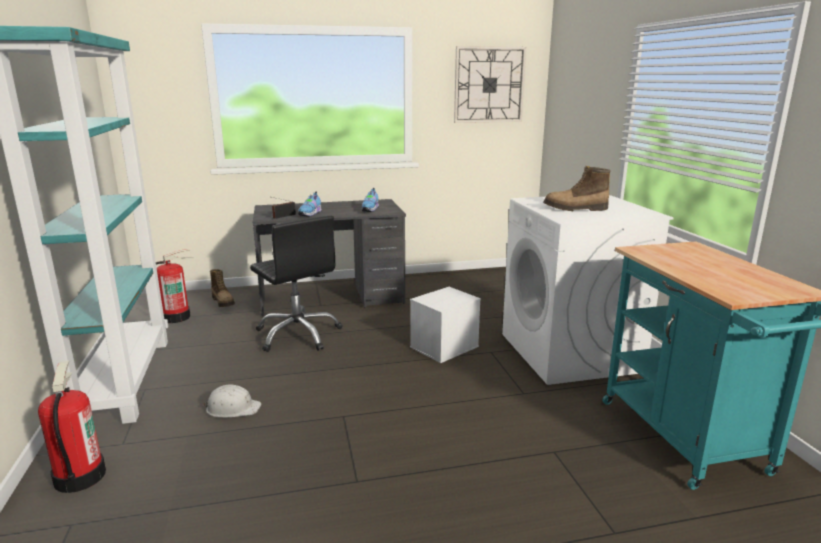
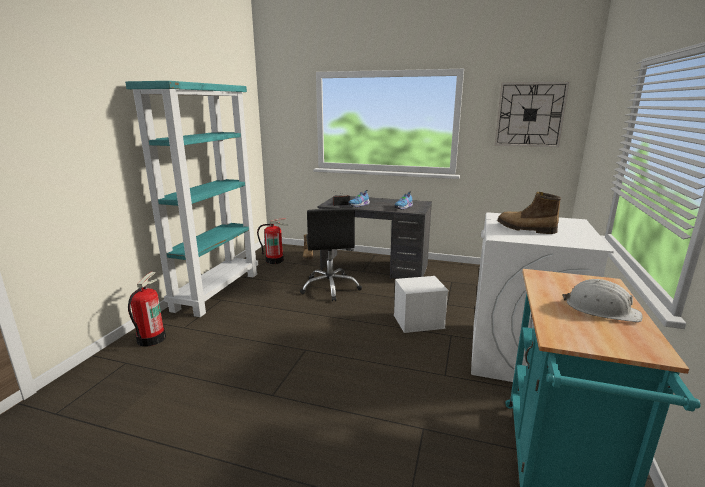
camera: 30 degrees right, 0 degrees up
white hard hat [203,385,261,417] -> white hard hat moved to [563,279,642,322]

